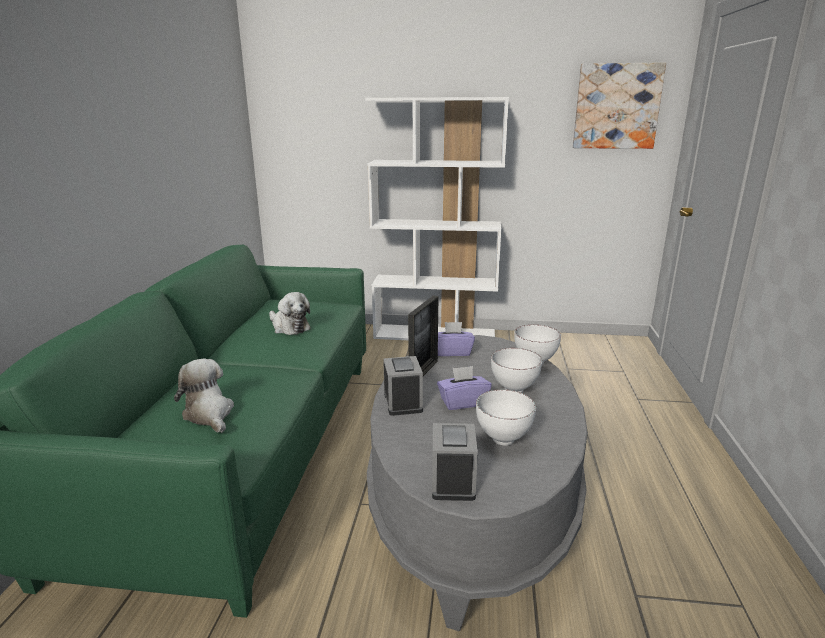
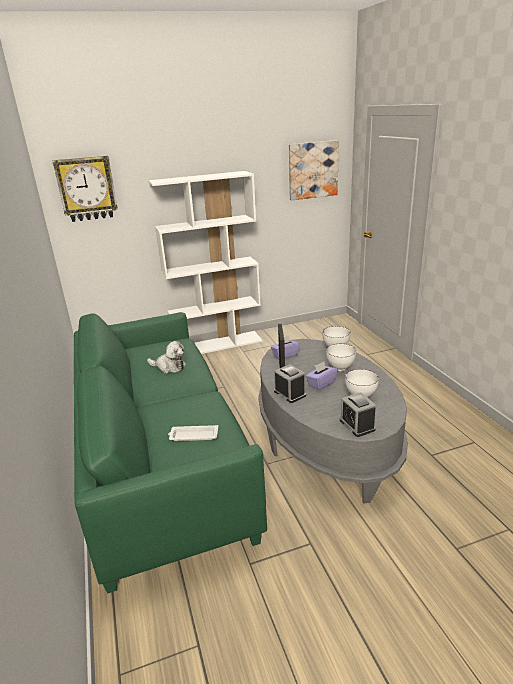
camera: 25 degrees left, 5 degrees up
plush toy [174,359,234,433] -> white tray [168,425,218,441]
none -> wall clock [52,156,118,222]

